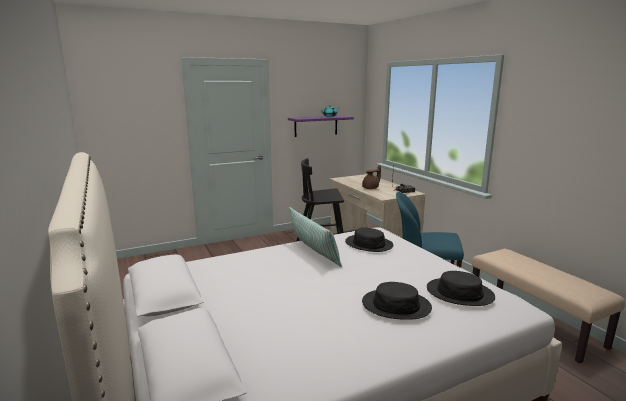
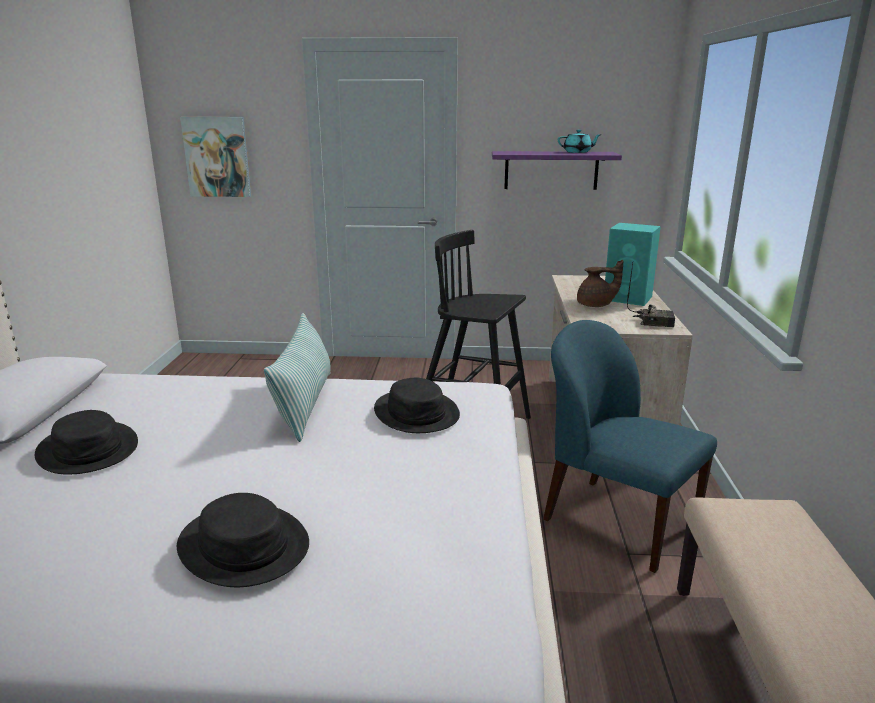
camera: 30 degrees right, 5 degrees up
black hat [427,271,495,306] -> black hat moved to [35,410,138,474]
none -> picture [180,117,251,197]
none -> turquoise speaker [605,223,661,306]

